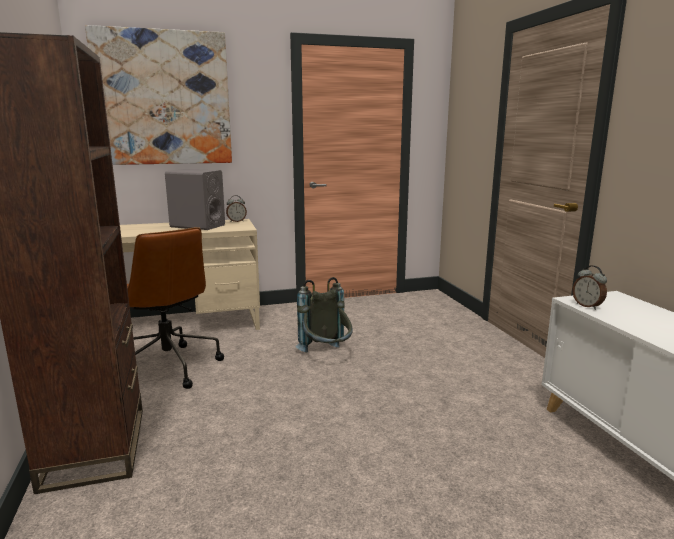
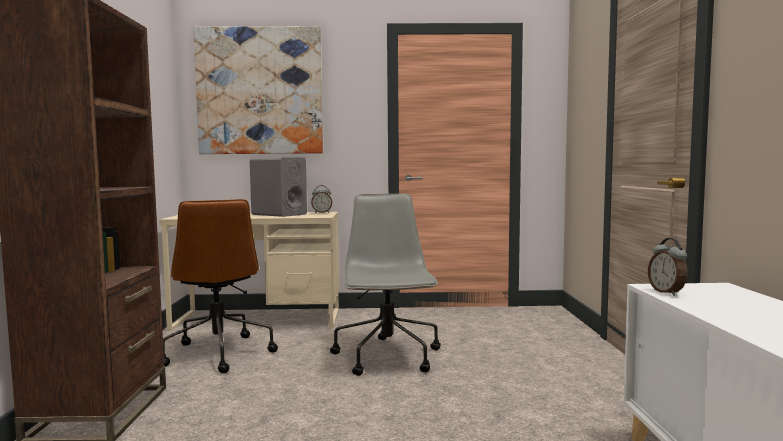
camera: 15 degrees right, 10 degrees down
grey backpack [296,277,353,352] -> grey office chair [330,194,441,376]

